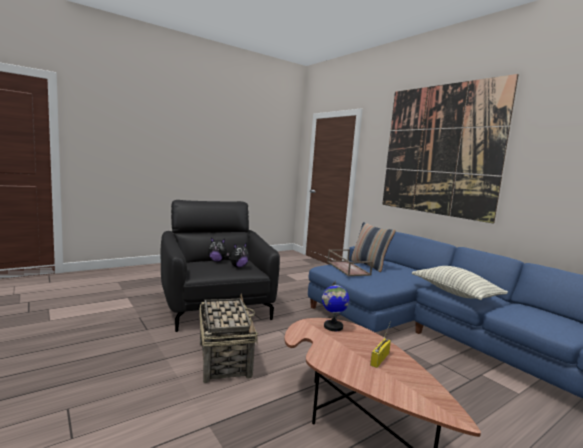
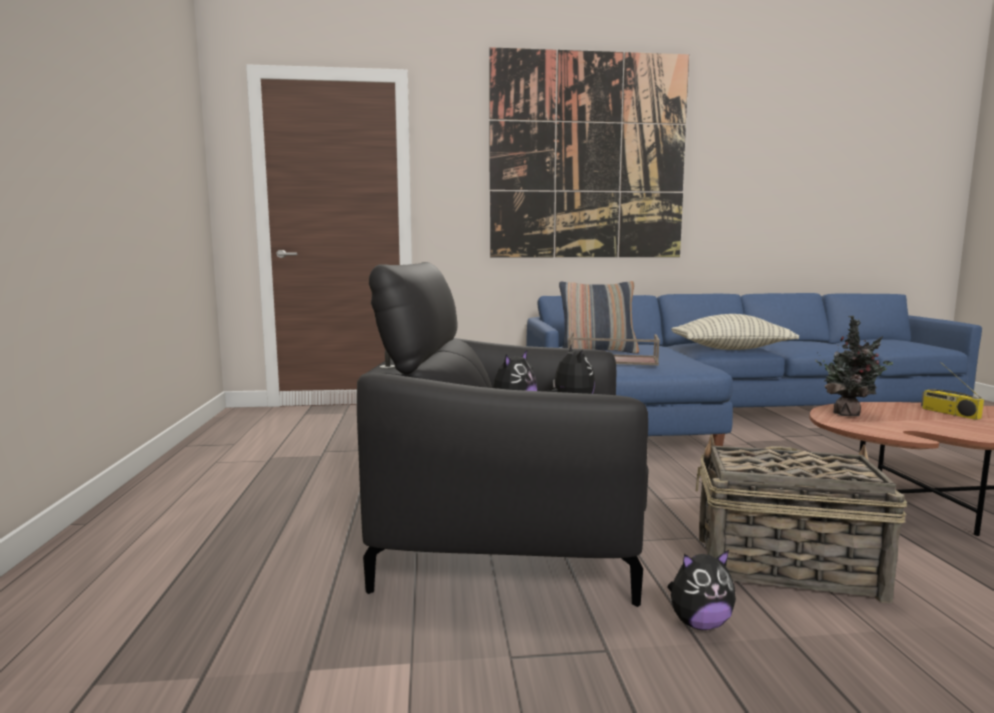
camera: 60 degrees left, 0 degrees up
globe [322,281,349,331] -> potted plant [815,316,893,416]
none -> plush toy [667,550,736,630]

